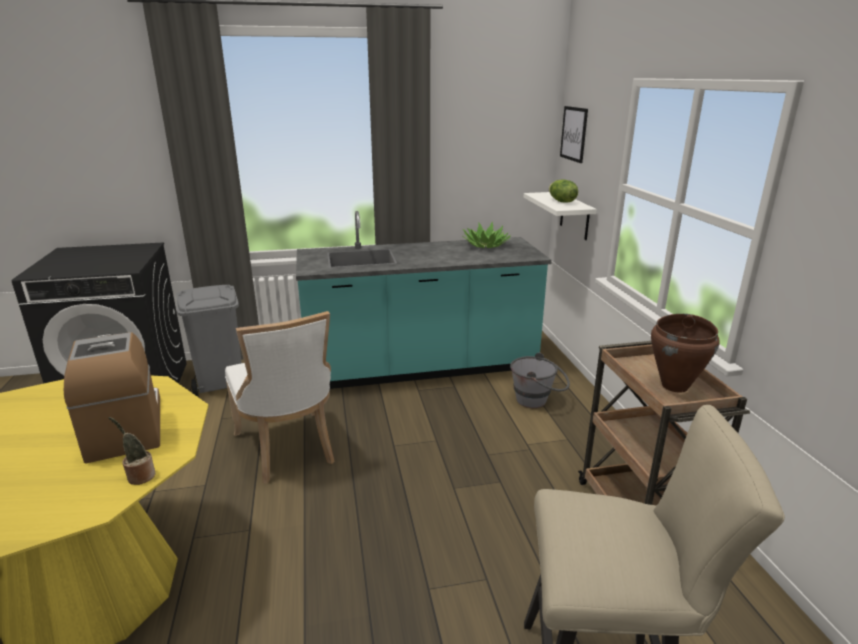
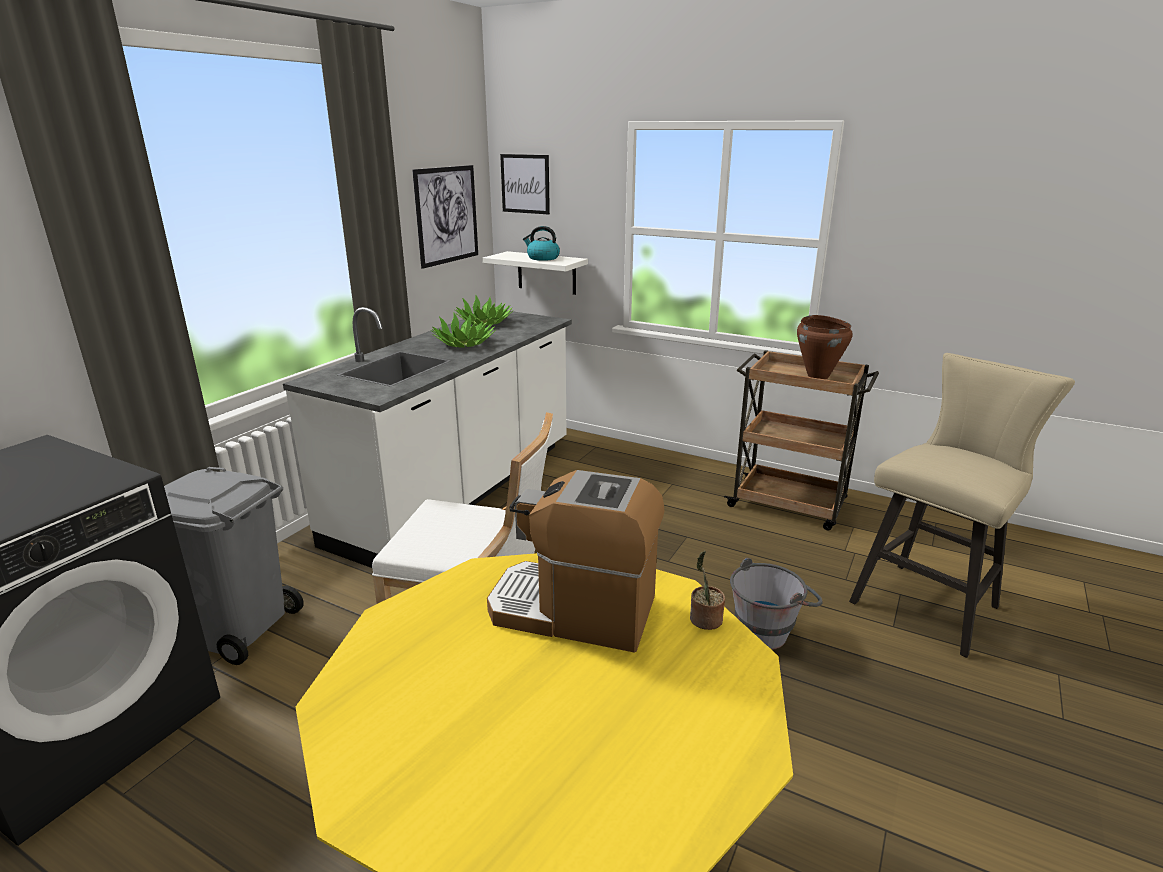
camera: 50 degrees left, 0 degrees up
turquoise counter [296,211,552,389] -> white counter [283,307,572,568]
grey bucket [510,352,570,408] -> grey bucket moved to [730,558,823,650]
lettuce [549,179,578,203] -> kettle [523,226,560,261]
none -> picture [412,165,478,269]
none -> potted plant [431,313,496,348]

